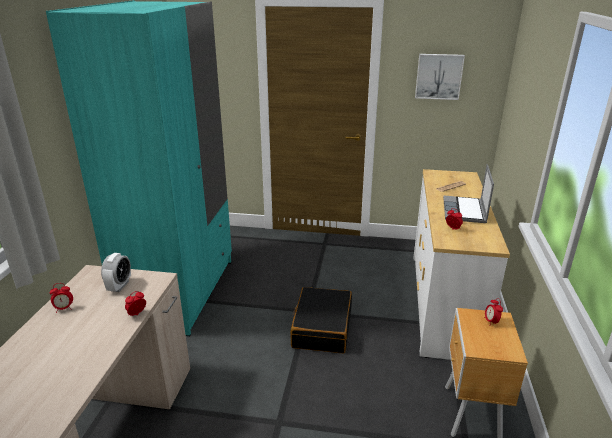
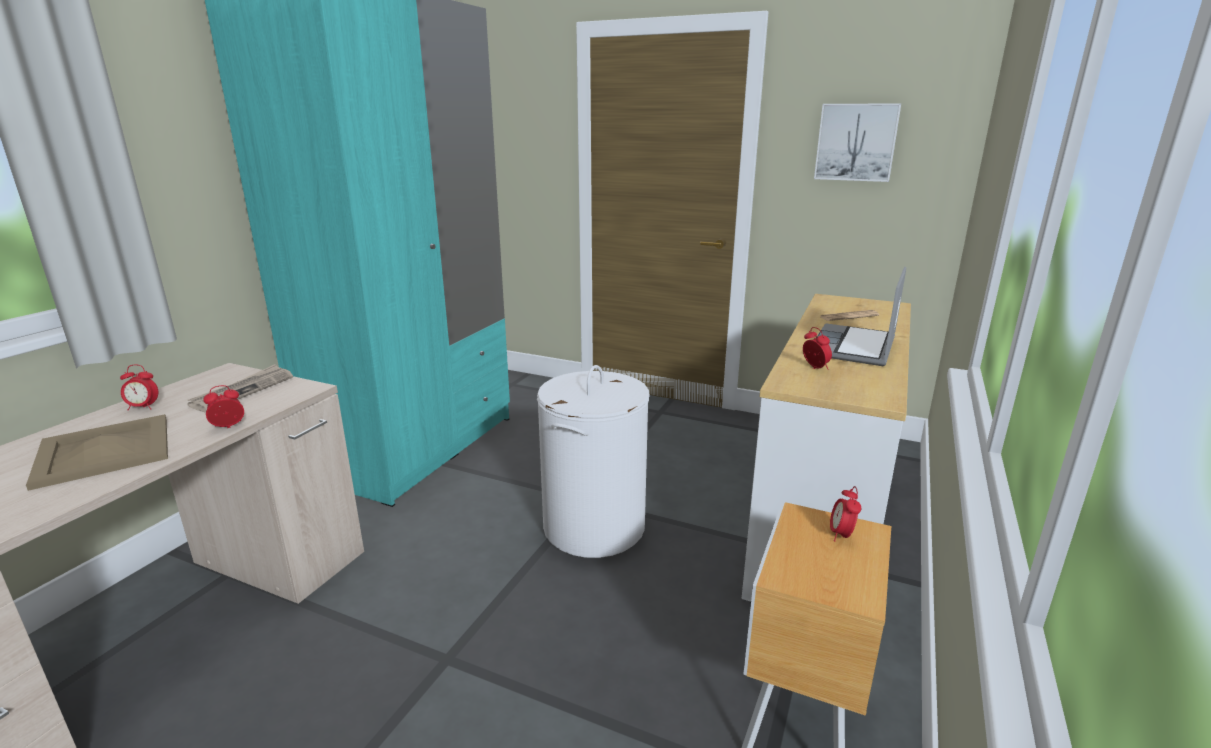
camera: 15 degrees right, 5 degrees down
alarm clock [101,253,131,292] -> newspaper [187,364,293,412]
black suitcase [290,287,352,354] -> white laundry basket [537,365,650,558]
none -> beige tray [26,414,168,491]

